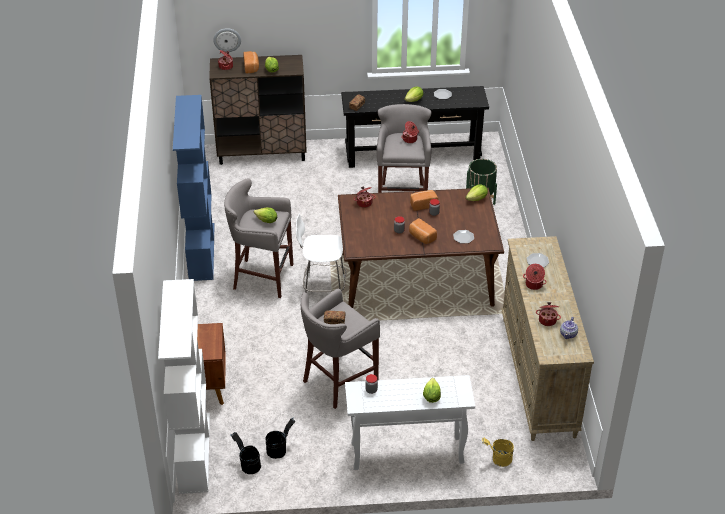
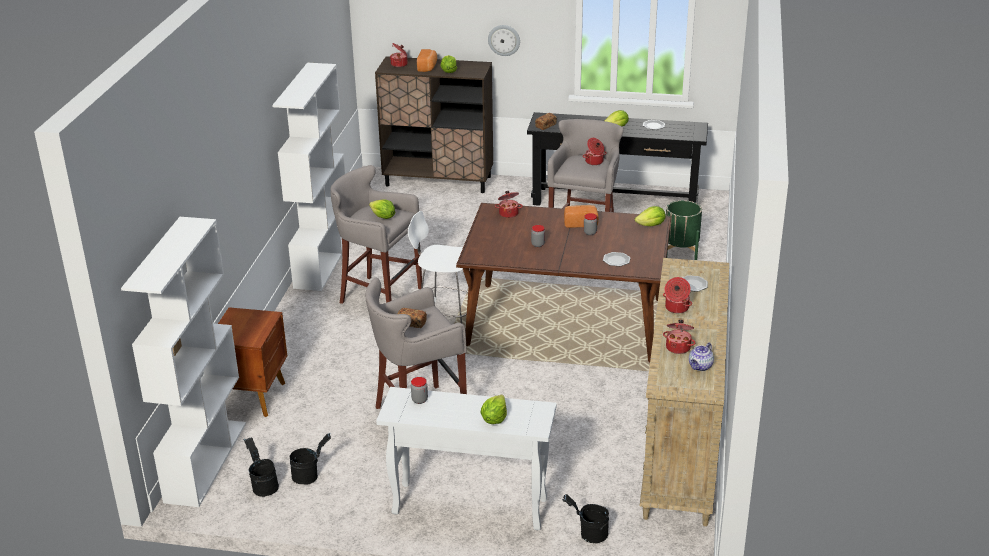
camera: 15 degrees right, 10 degrees down
blue bookcase [173,95,215,281] -> white bookcase [272,63,345,291]
wall clock [213,28,241,52] -> wall clock moved to [488,25,520,56]
bread [409,218,437,244] -> none
yellow bucket [482,438,514,467] -> black bucket [562,494,609,543]

